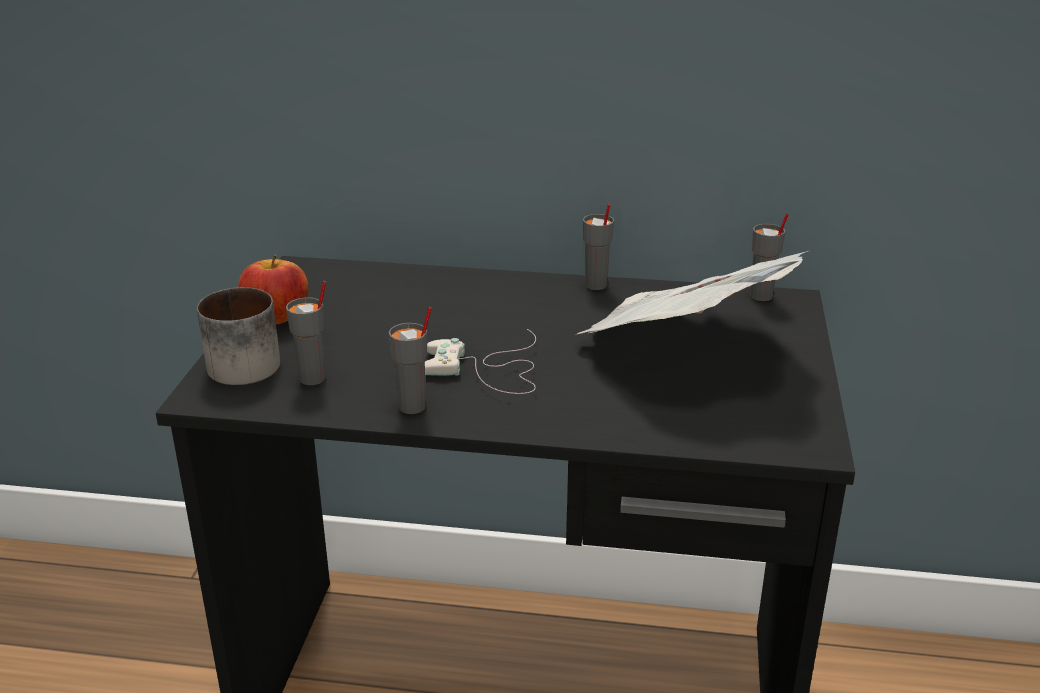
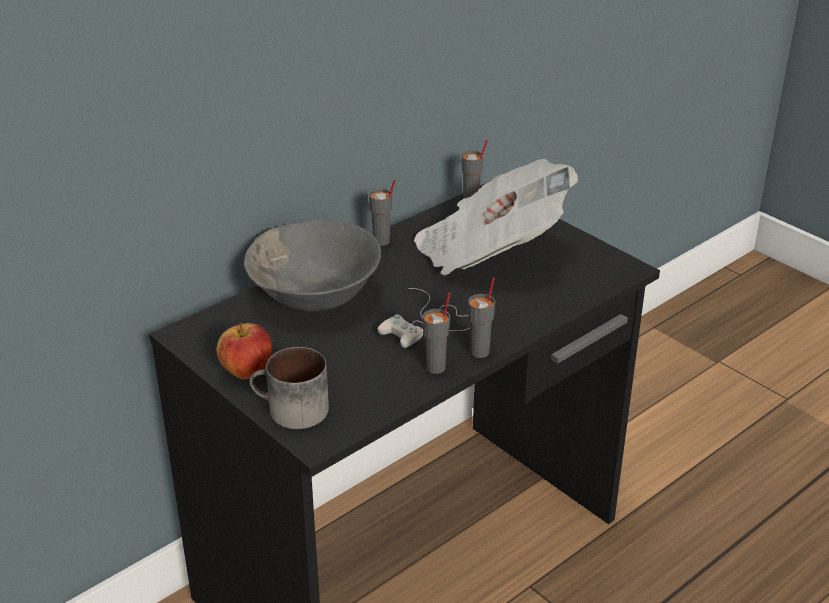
camera: 50 degrees left, 5 degrees up
grey cup [286,281,326,385] -> grey cup moved to [468,277,495,358]
none -> grey bowl [244,220,381,312]

